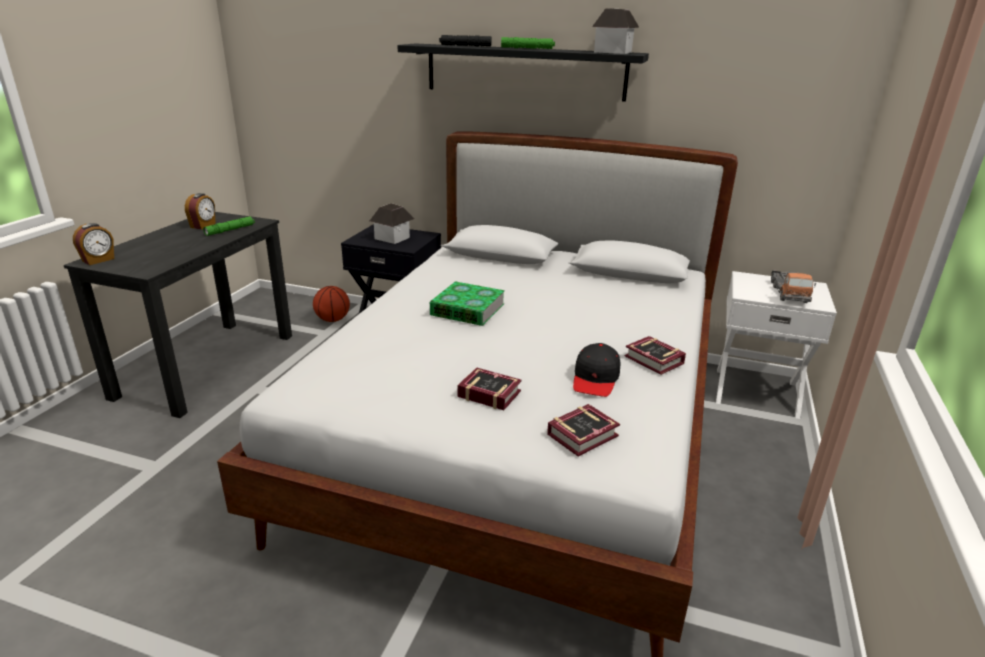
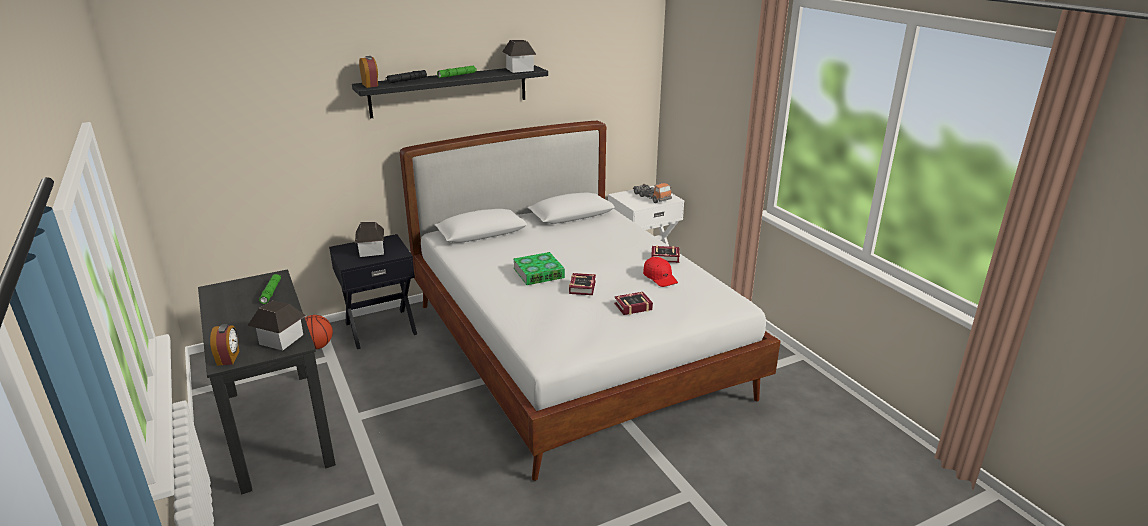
camera: 45 degrees left, 0 degrees up
alarm clock [185,193,216,229] -> alarm clock moved to [359,56,378,88]
book [547,404,620,457] -> book moved to [569,273,596,295]
black cap [573,343,620,397] -> red cap [643,257,678,287]
none -> toy house [247,301,306,350]

